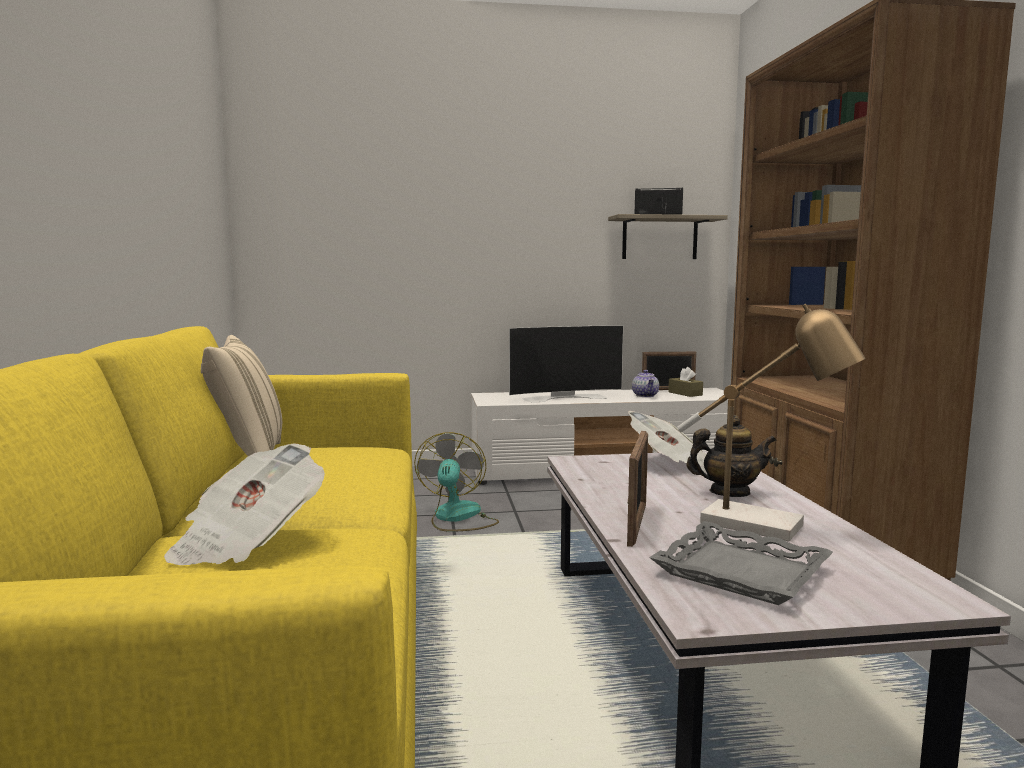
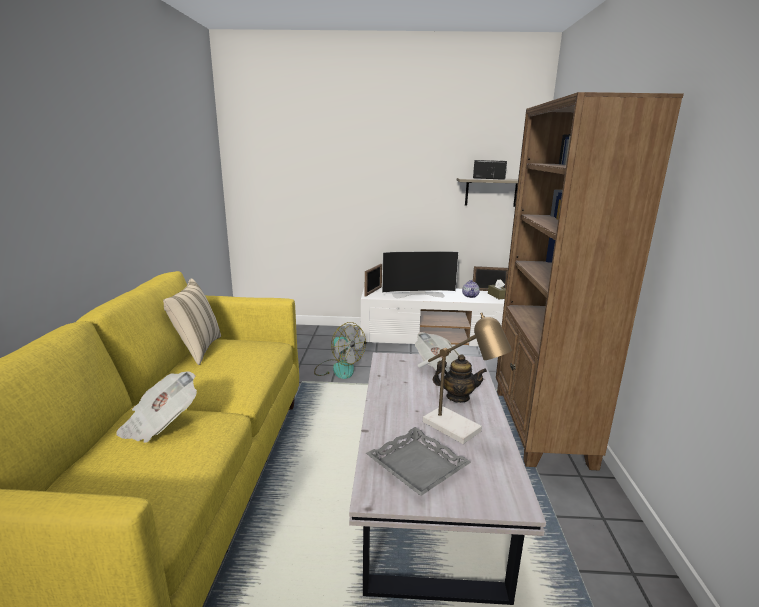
camera: 10 degrees right, 10 degrees up
fan [414,432,499,532] -> fan turned 120 degrees clockwise [314,322,366,379]
picture frame [627,431,648,547] -> picture frame moved to [365,264,382,296]

